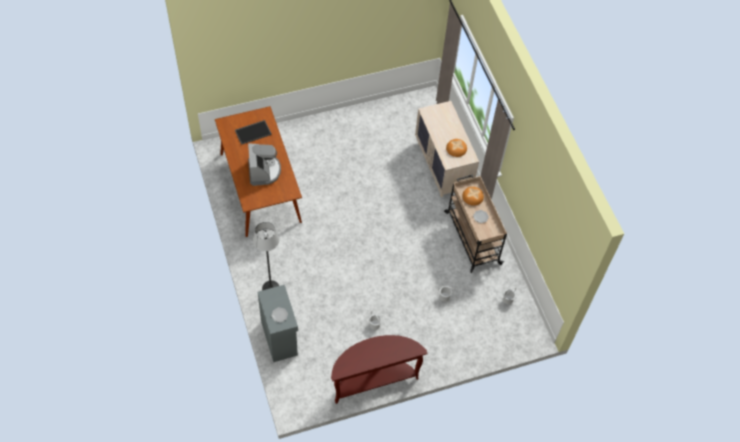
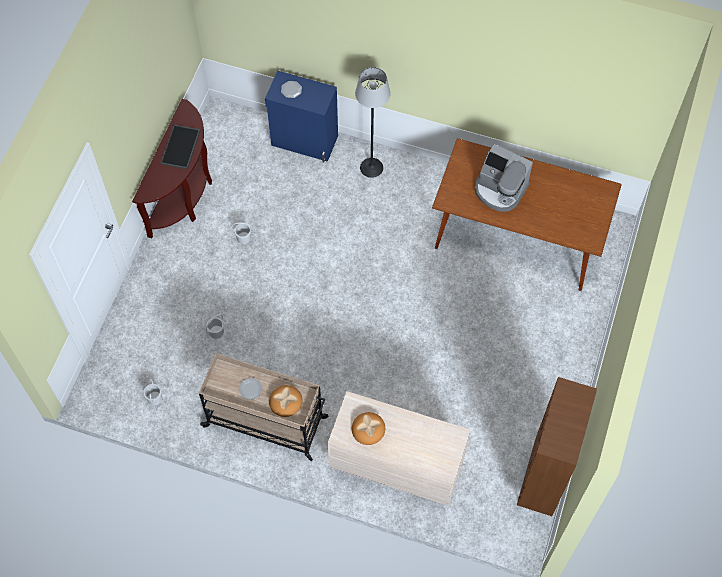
camera: 130 degrees right, 5 degrees up
tray [235,120,272,145] -> tray moved to [160,125,201,169]
grey cabinet [258,285,298,362] -> blue cabinet [265,70,338,163]
none -> brown bookcase [517,377,597,516]

